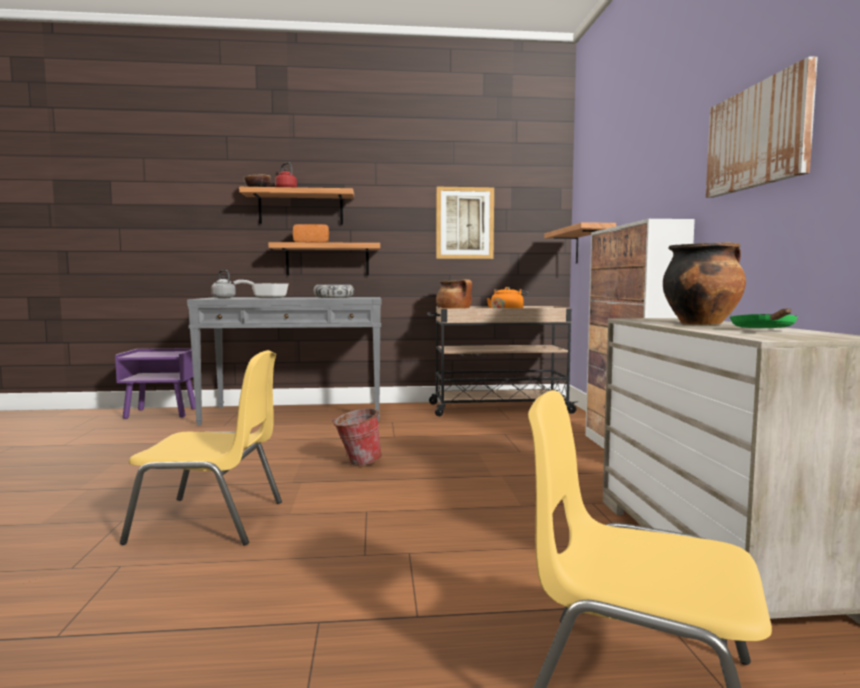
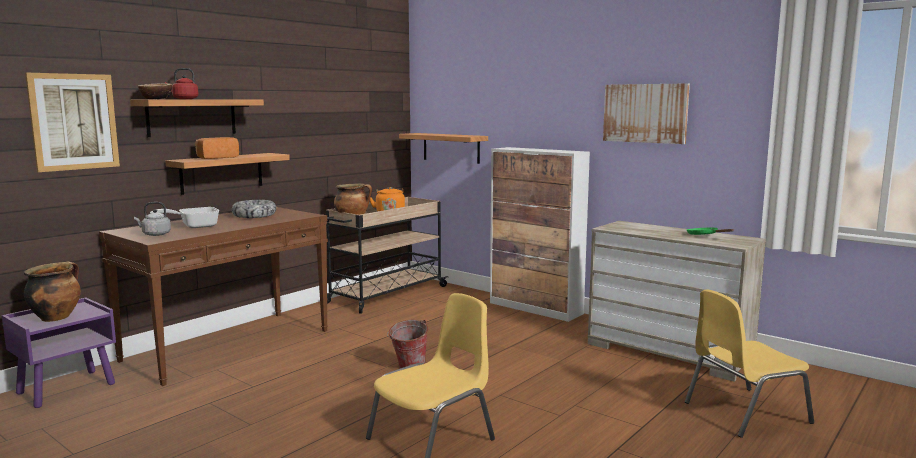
camera: 45 degrees left, 5 degrees up
grey console table [187,297,382,426] -> brown console table [99,207,328,386]
picture [436,187,494,259] -> picture moved to [25,73,120,172]
cooking pot [663,242,746,325] -> cooking pot moved to [24,261,81,322]

